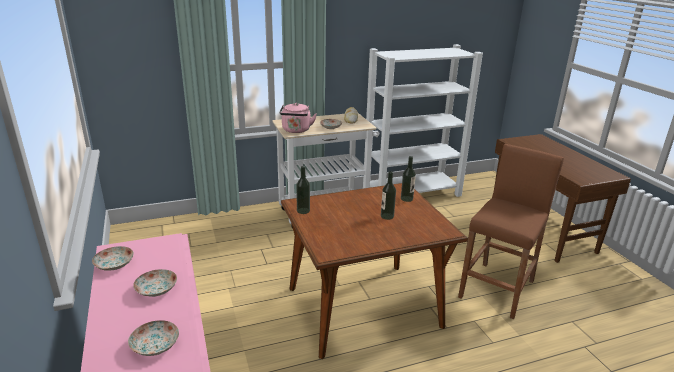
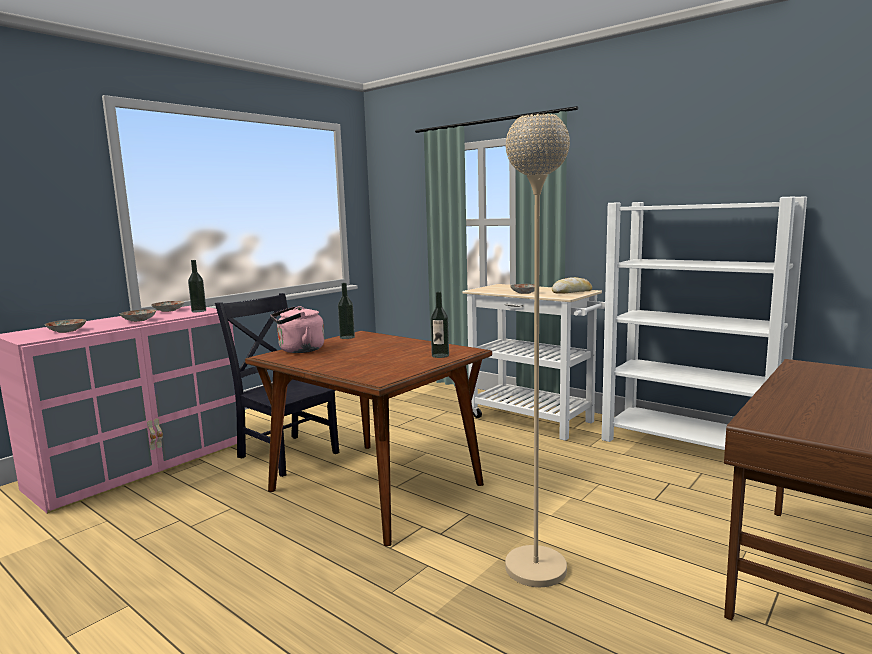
camera: 60 degrees right, 15 degrees down
pink kettle [280,103,317,133] -> pink kettle moved to [270,306,325,353]
bottle [381,171,396,220] -> bottle moved to [188,260,206,312]
brown stool [458,144,564,319] -> beige floor lamp [505,114,570,587]
none -> black chair [215,293,339,477]

